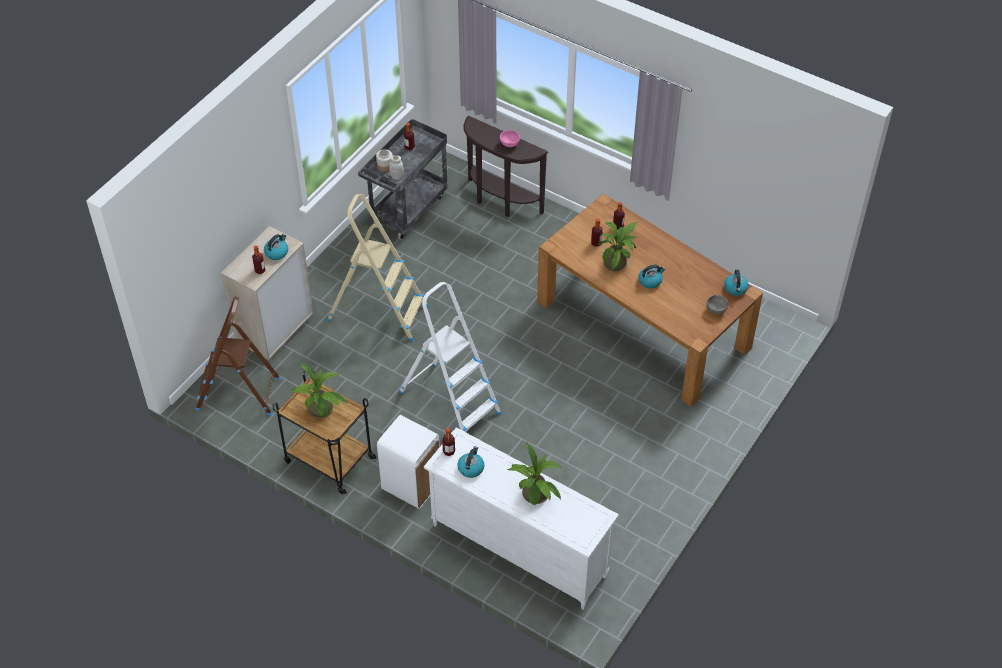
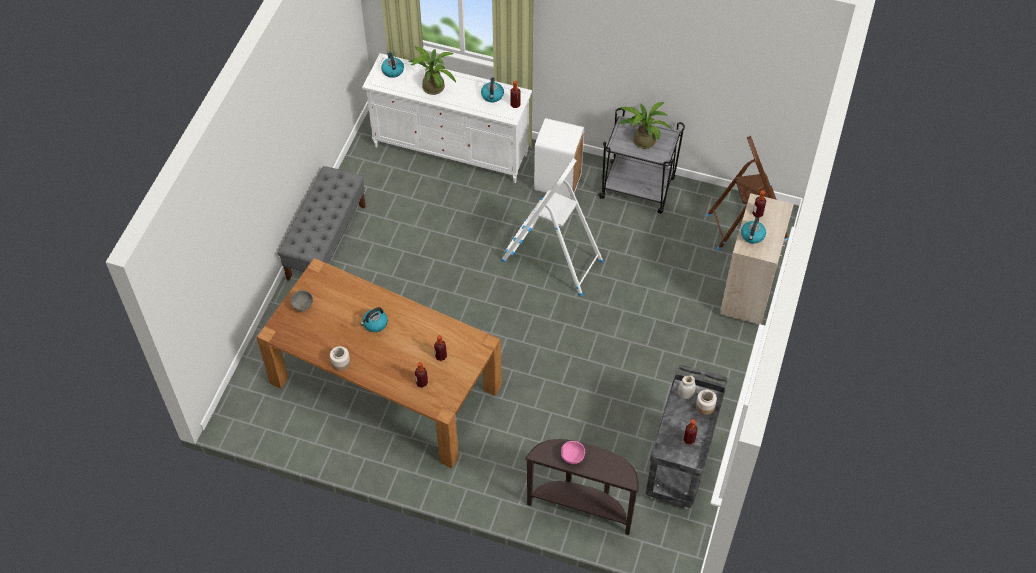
camera: 165 degrees right, 5 degrees up
brown cart [273,370,377,494] -> grey cart [597,108,685,214]
beige step ladder [327,194,429,341] -> none
potted plant [597,222,638,271] -> none
kettle [724,270,748,296] -> kettle moved to [381,52,404,78]
none -> grey bench [278,166,366,281]
none -> jar [330,346,350,371]

